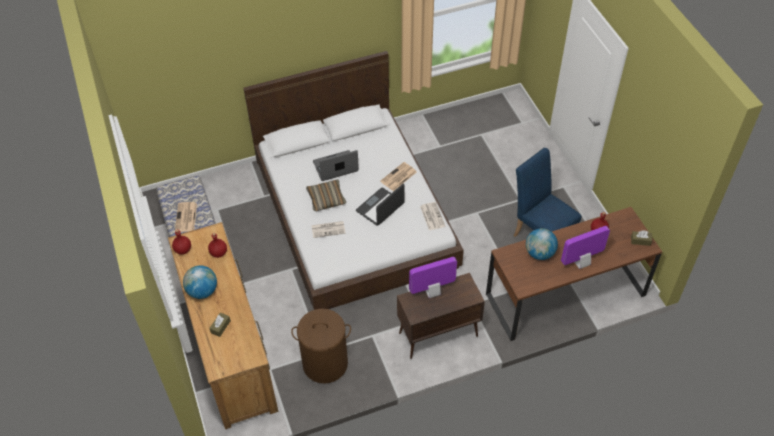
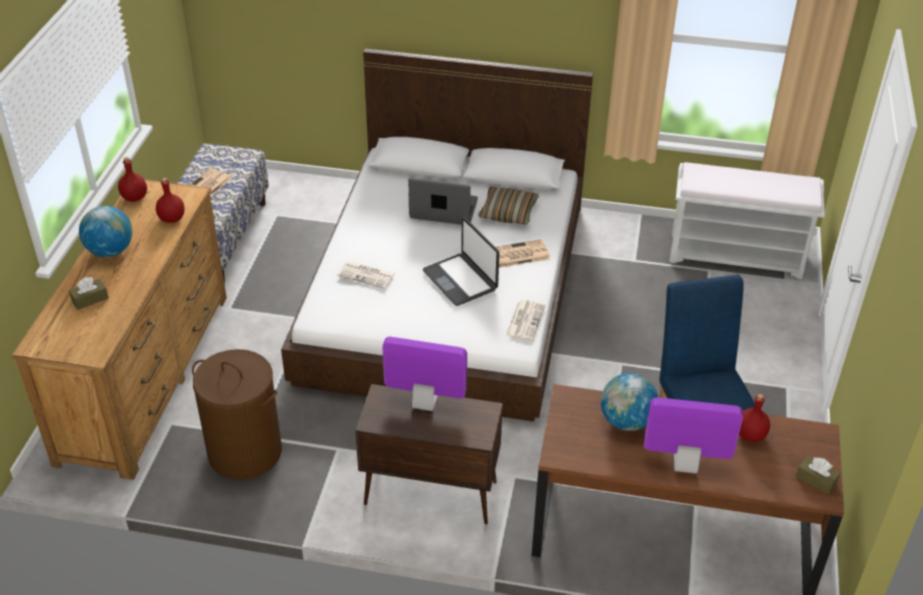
camera: 30 degrees right, 10 degrees down
pillow [306,179,346,211] -> pillow moved to [478,187,539,224]
laptop [356,183,405,225] -> laptop turned 105 degrees counterclockwise [423,217,499,306]
none -> white bench [669,162,825,279]

